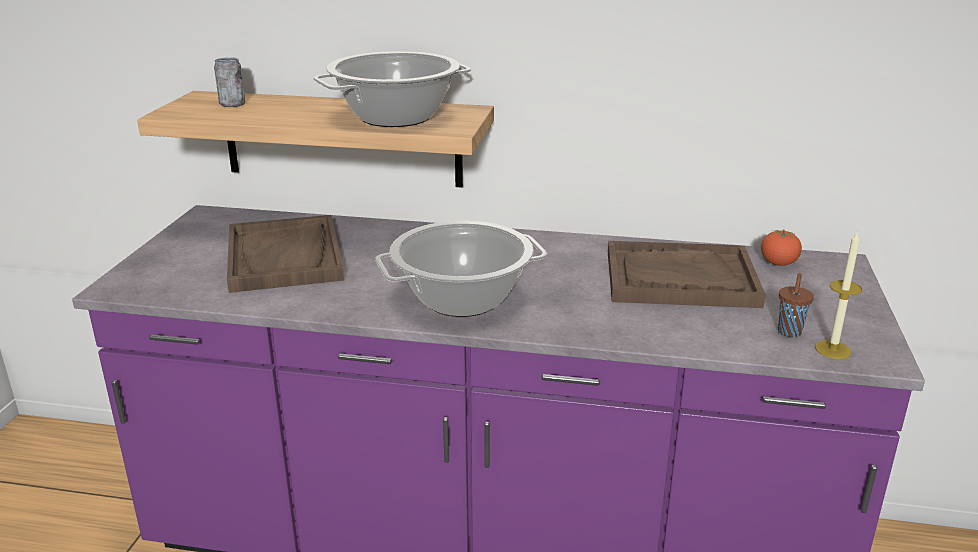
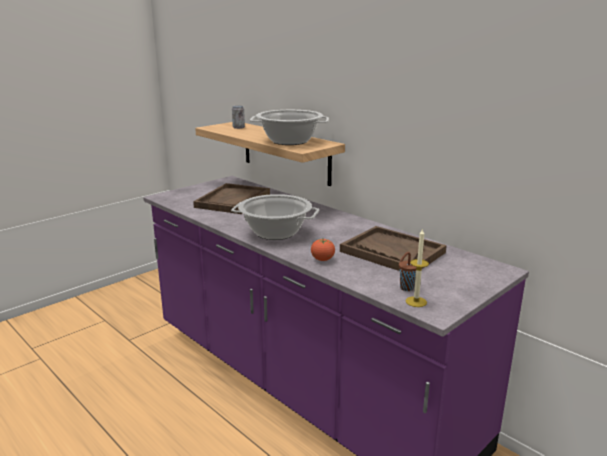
camera: 35 degrees right, 5 degrees down
tomato [761,229,802,266] -> tomato moved to [311,238,335,261]

